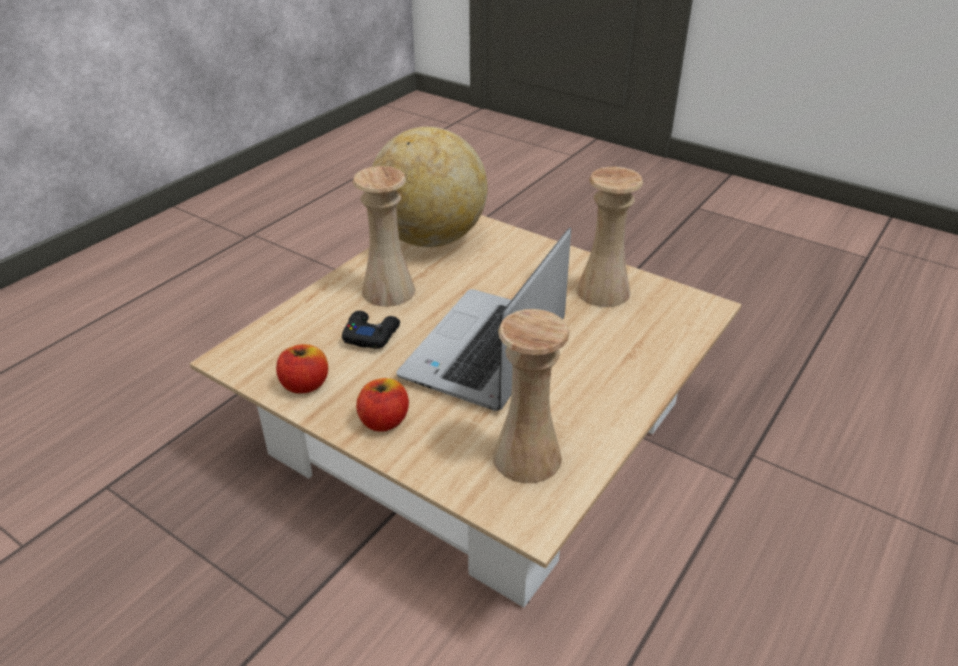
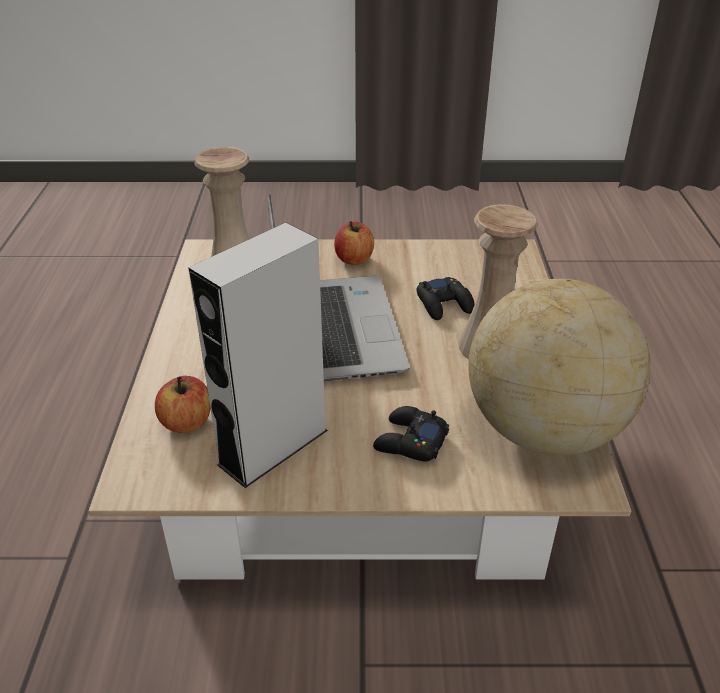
camera: 145 degrees right, 0 degrees up
apple [276,344,328,394] -> apple moved to [155,376,211,433]
beige vase [576,167,643,307] -> grey speaker [188,222,328,488]
none -> black game controller [373,406,449,461]

